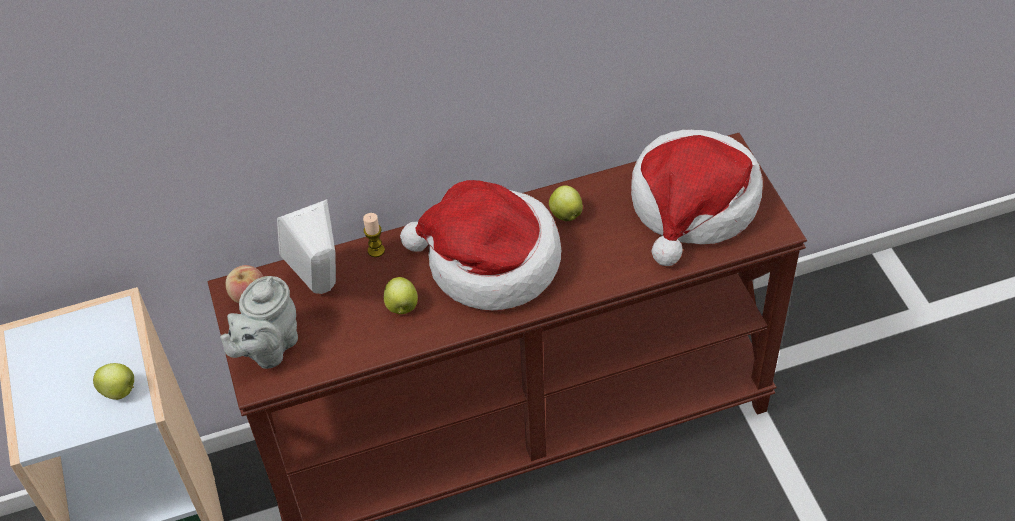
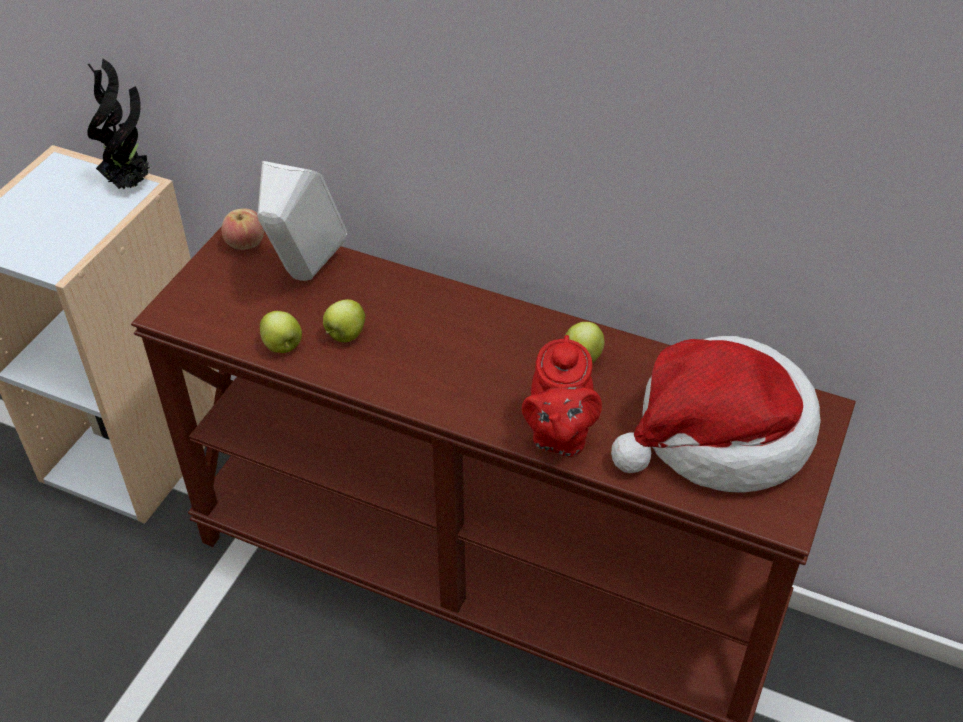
camera: 40 degrees right, 5 degrees down
apple [93,363,134,400] -> apple moved to [260,311,302,353]
grey teapot [220,276,298,369] -> none
candle [363,213,385,257] -> none
hat [400,180,561,310] -> none
none -> potted plant [87,59,152,190]
none -> red teapot [522,335,602,457]

